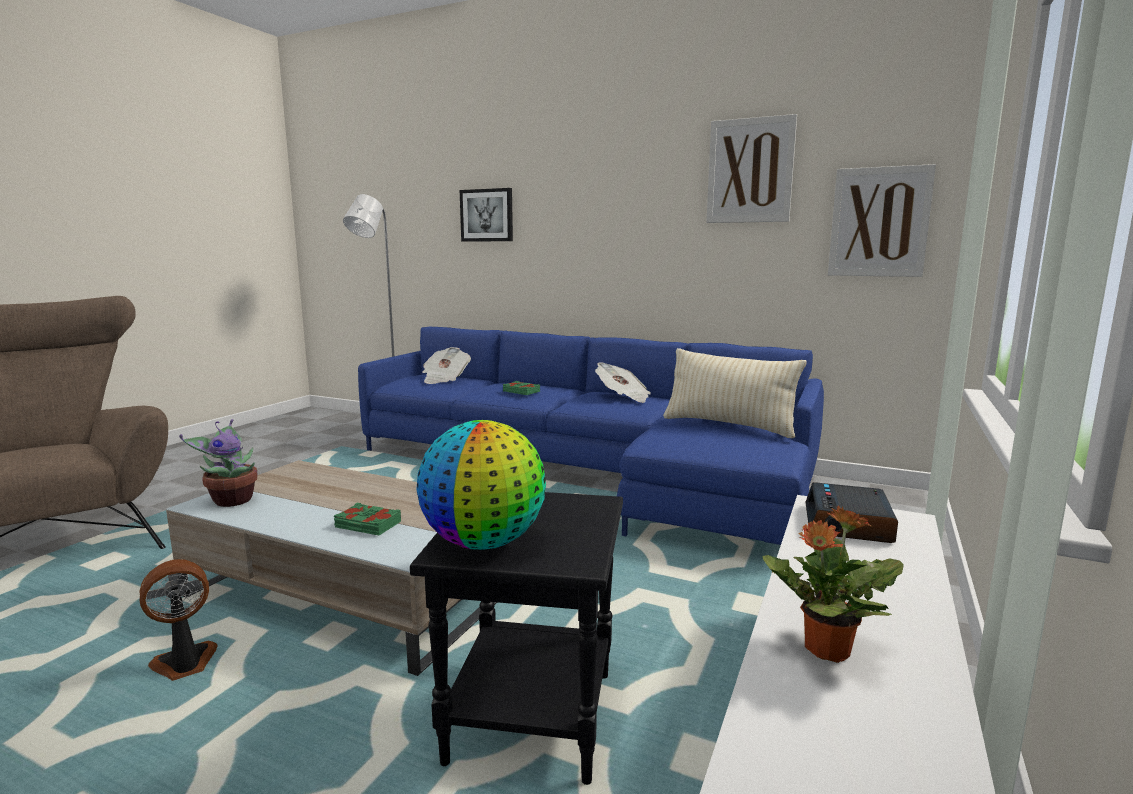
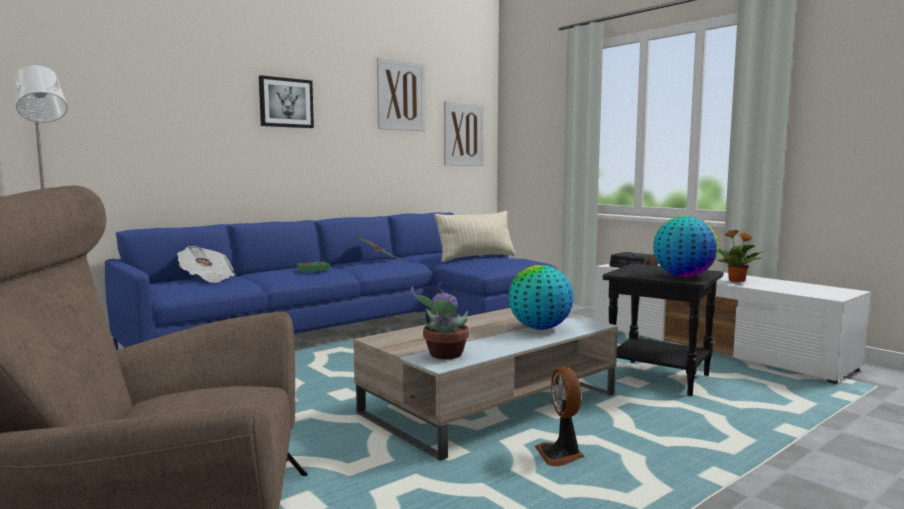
camera: 65 degrees left, 5 degrees down
green book [334,503,401,535] -> globe [508,265,573,330]
picture [460,188,513,242] -> picture moved to [259,75,314,128]

